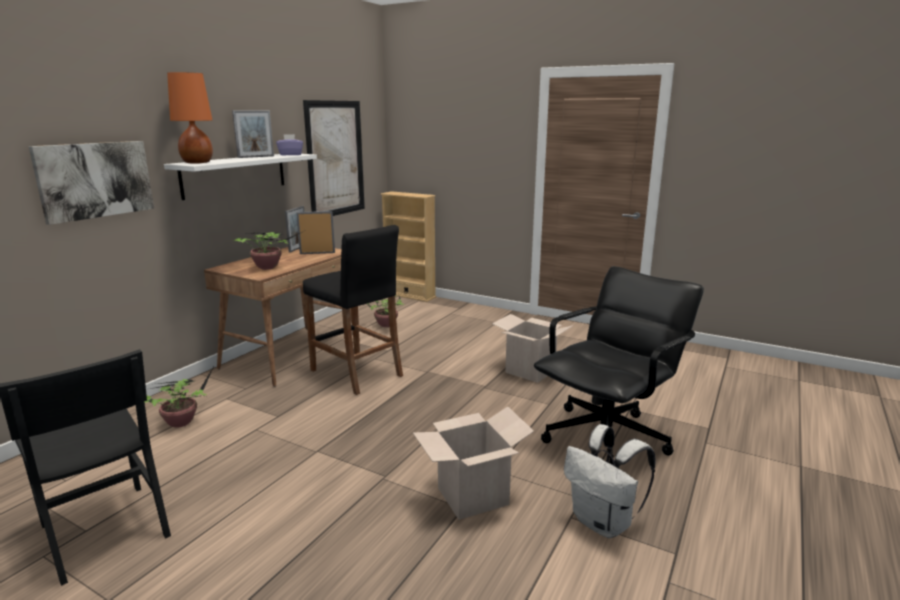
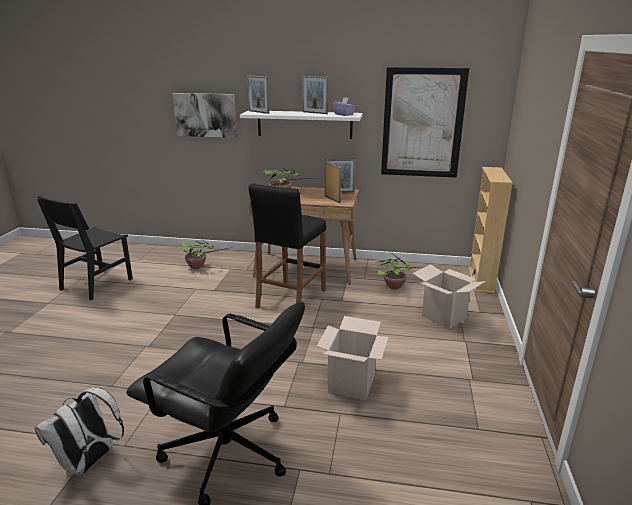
camera: 70 degrees right, 5 degrees up
orange table lamp [167,72,213,164] -> picture frame [247,75,269,114]
cardboard box [413,406,534,520] -> cardboard box moved to [412,264,486,329]

